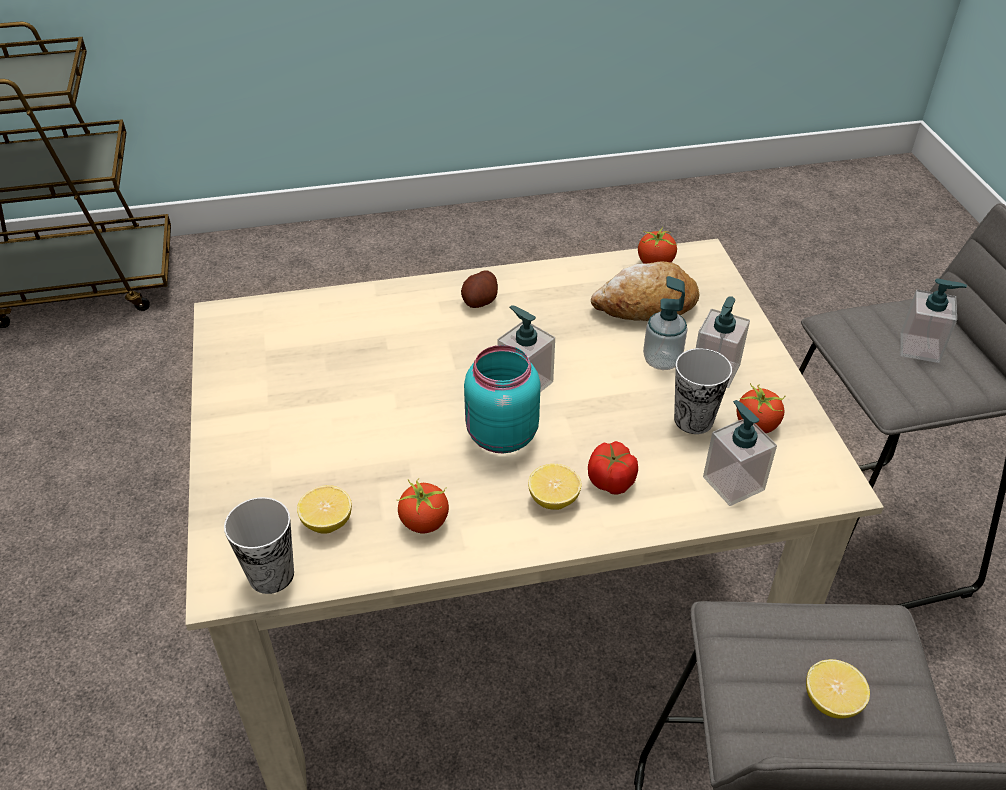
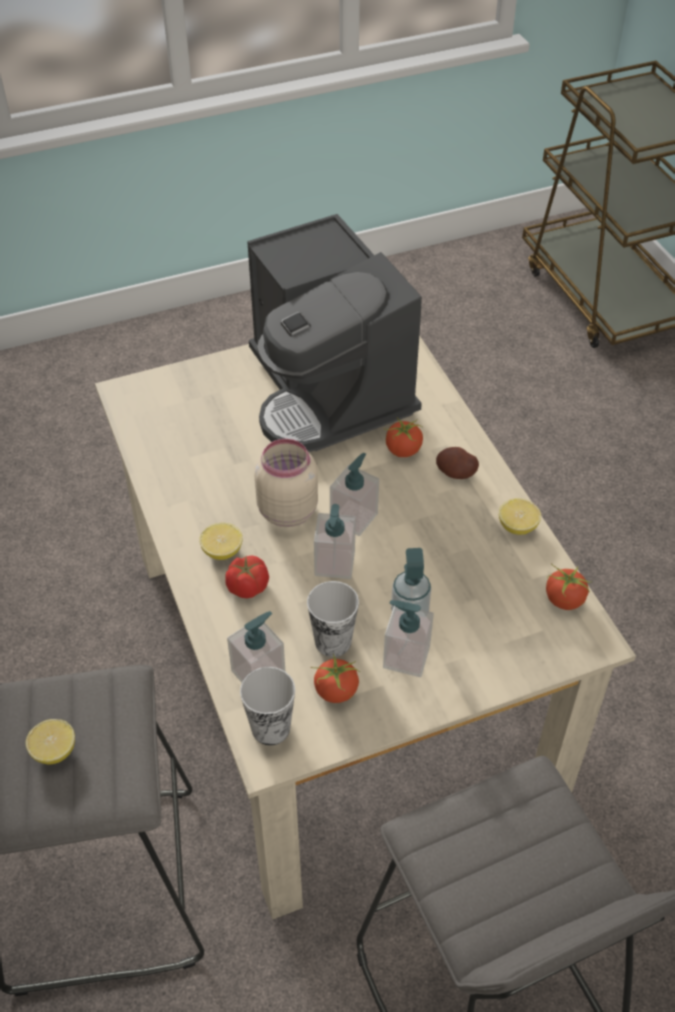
camera: 80 degrees right, 5 degrees up
cup [224,497,294,594] -> cup moved to [240,667,295,745]
lemon [297,485,352,534] -> lemon moved to [499,498,541,535]
tomato [397,478,449,534] -> tomato moved to [384,418,423,457]
turquoise jar [464,345,540,453] -> beige jar [254,439,318,527]
bread [591,261,699,321] -> none
soap dispenser [900,278,967,363] -> soap dispenser moved to [314,504,356,579]
none -> coffee machine [247,214,422,452]

